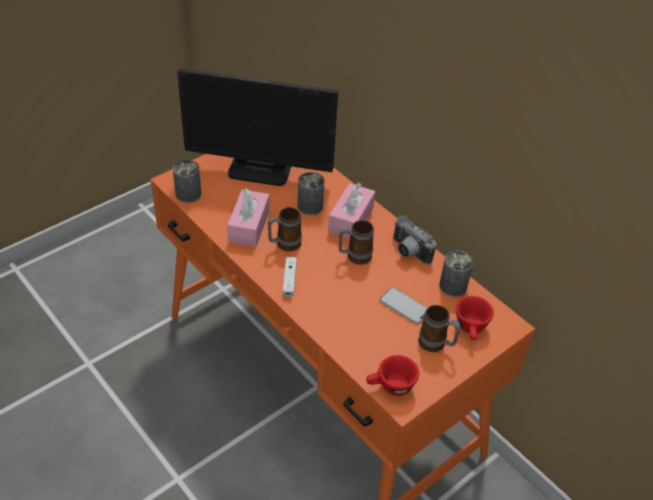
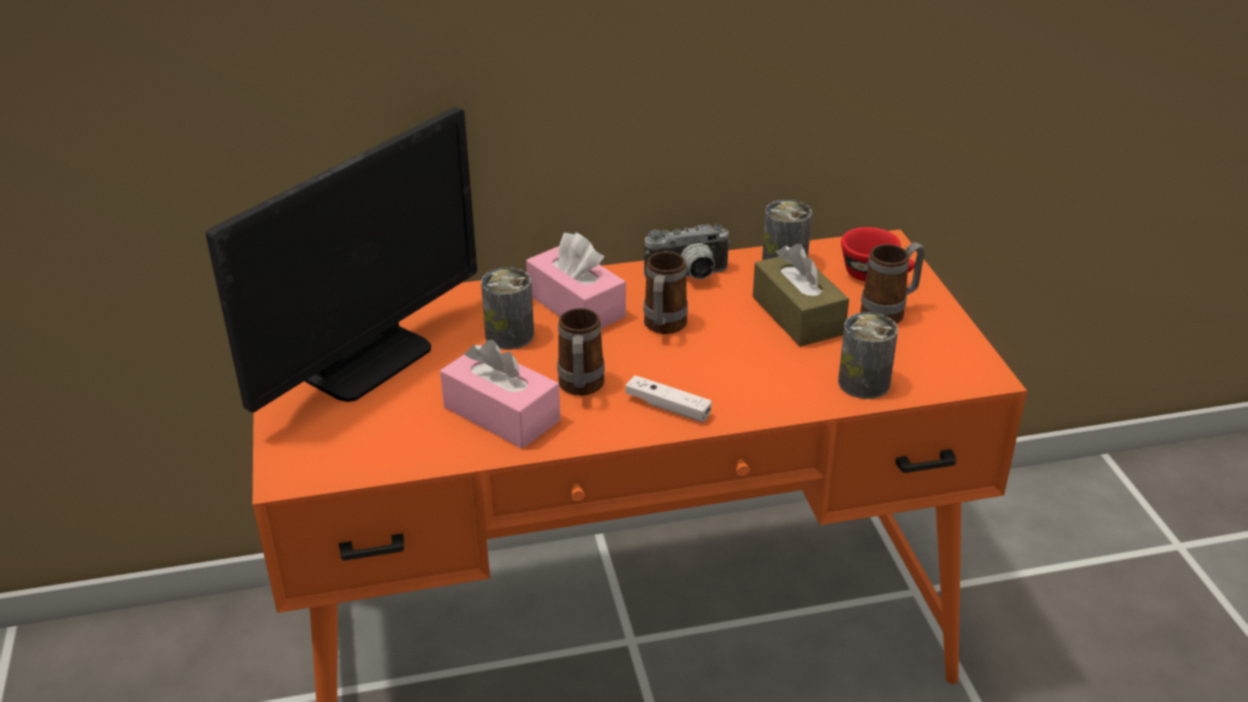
camera: 60 degrees left, 10 degrees down
can [173,160,201,203] -> can moved to [838,312,898,399]
red cup [366,355,419,396] -> none
phone [379,287,427,324] -> brown tissue box [753,243,849,347]

